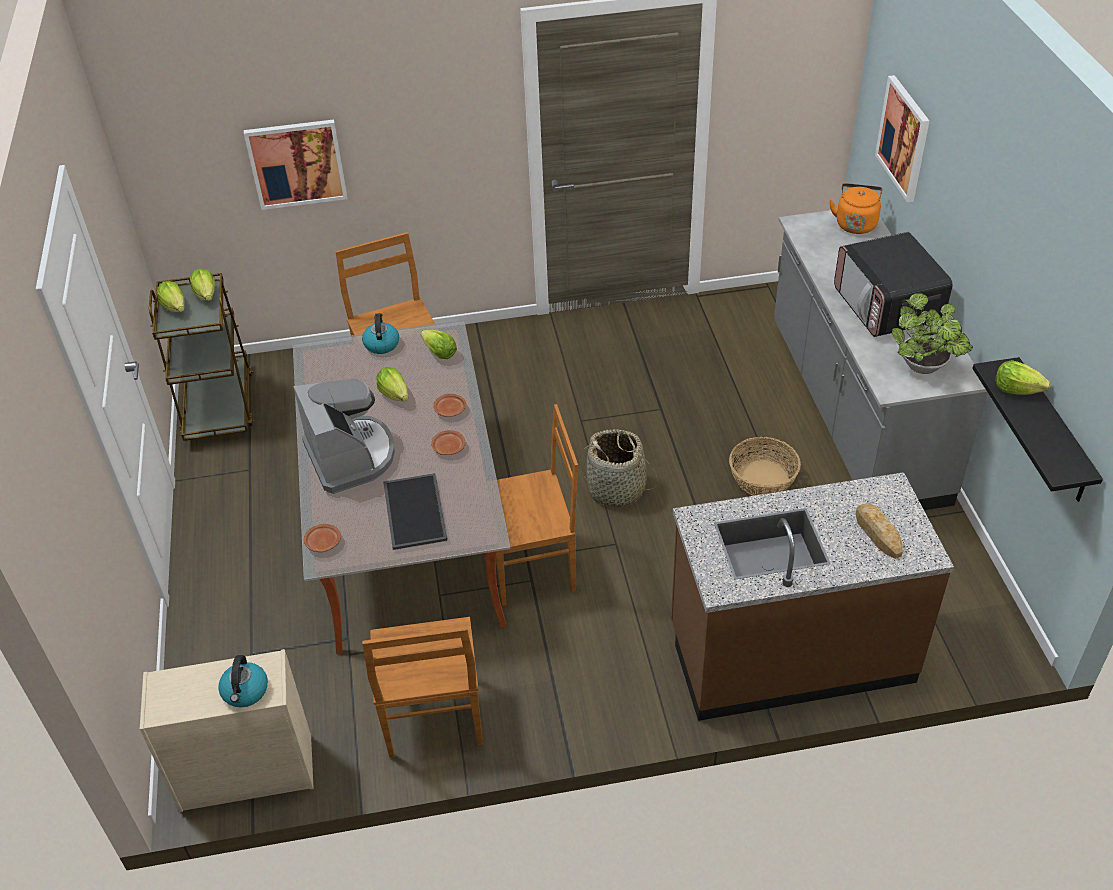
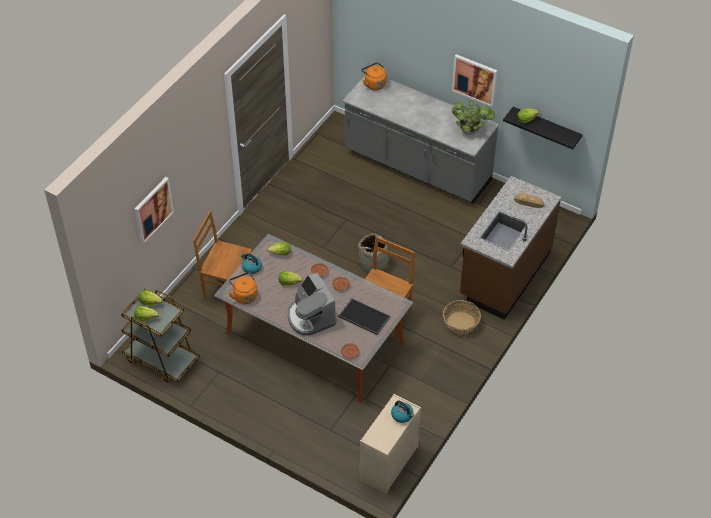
camera: 50 degrees left, 5 degrees up
coffee machine [294,379,395,494] -> coffee machine turned 135 degrees counterclockwise [287,273,337,336]
brown chair [362,617,483,758] -> none
basket [729,437,801,496] -> basket moved to [443,300,481,334]
microwave [834,232,953,337] -> none
picture [875,75,929,202] -> picture moved to [452,54,497,107]
none -> orange kettle [229,272,258,304]

